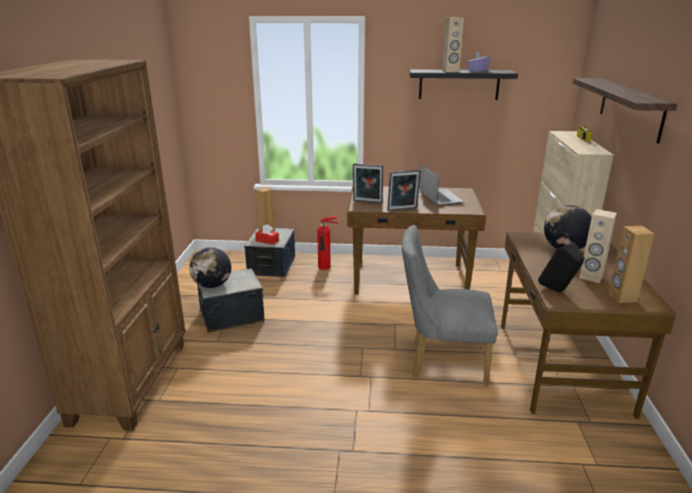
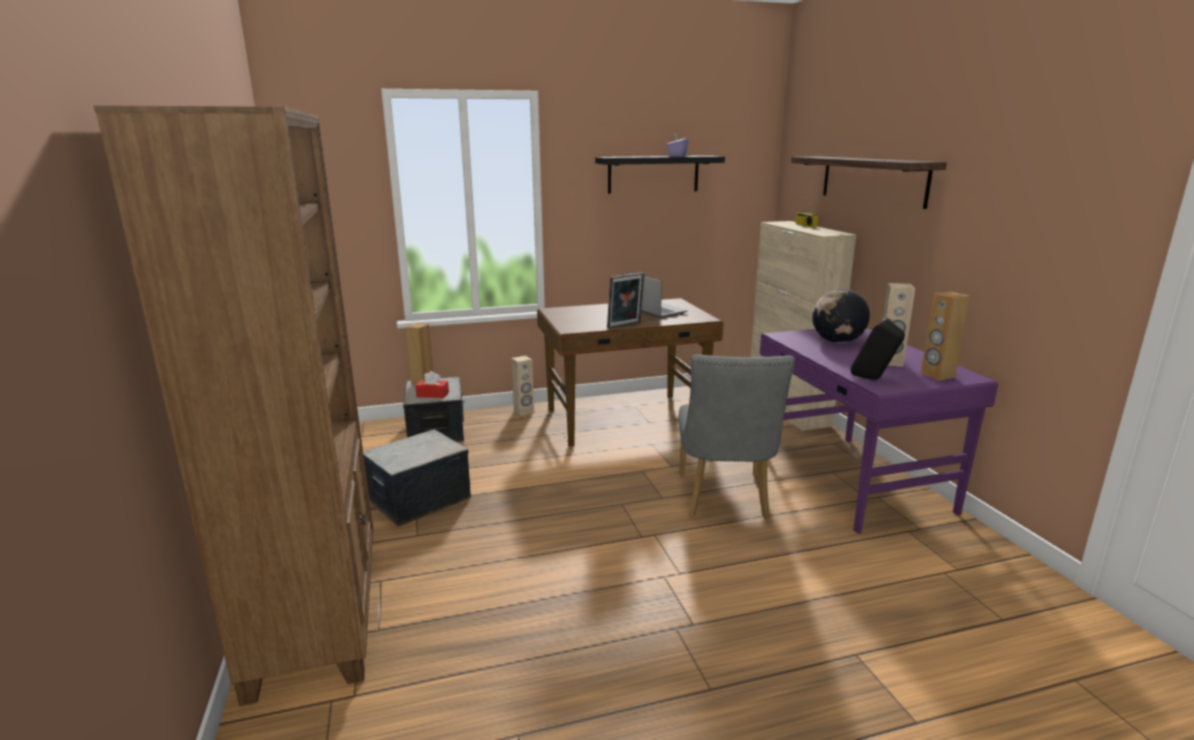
camera: 20 degrees left, 5 degrees down
globe [189,247,231,288] -> none
fire extinguisher [317,216,338,270] -> none
picture frame [353,163,383,204] -> none
grey chair [402,225,497,386] -> grey chair turned 75 degrees counterclockwise [679,354,795,519]
beige speaker [442,17,464,72] -> beige speaker moved to [511,356,534,416]
brown desk [501,232,676,419] -> purple desk [760,328,998,534]

